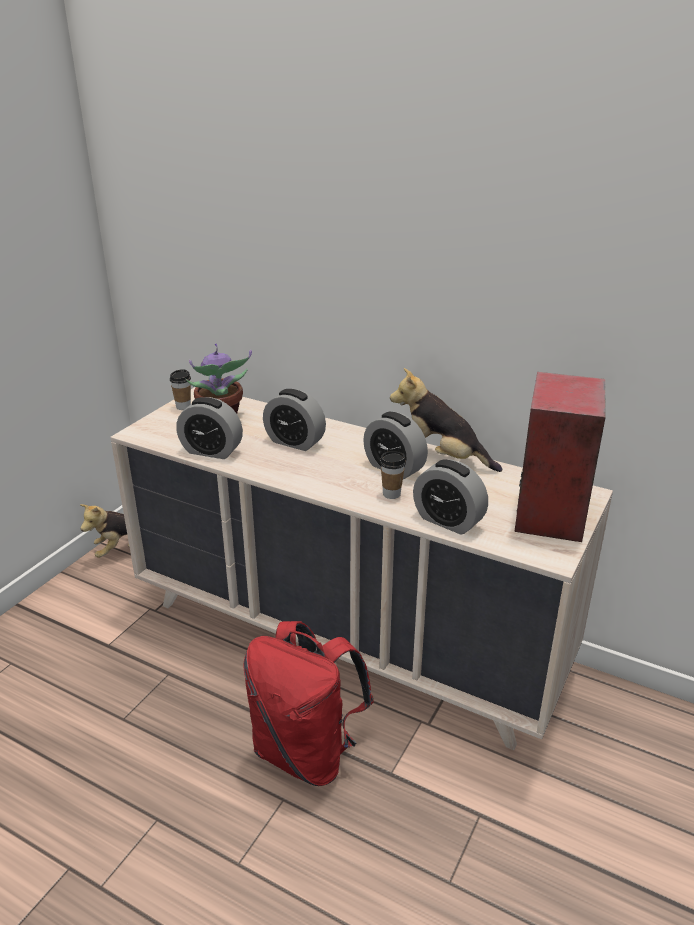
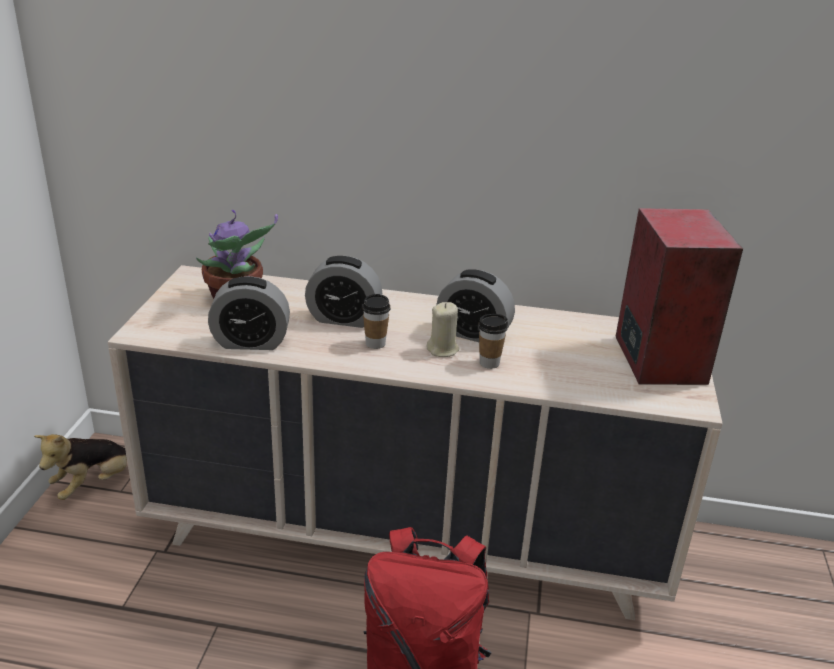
camera: 20 degrees left, 0 degrees up
cup [170,370,191,410] -> cup moved to [362,294,391,349]
plush toy [390,368,502,472] -> none
alarm clock [413,460,488,535] -> none
none -> beige candle [426,302,460,357]

